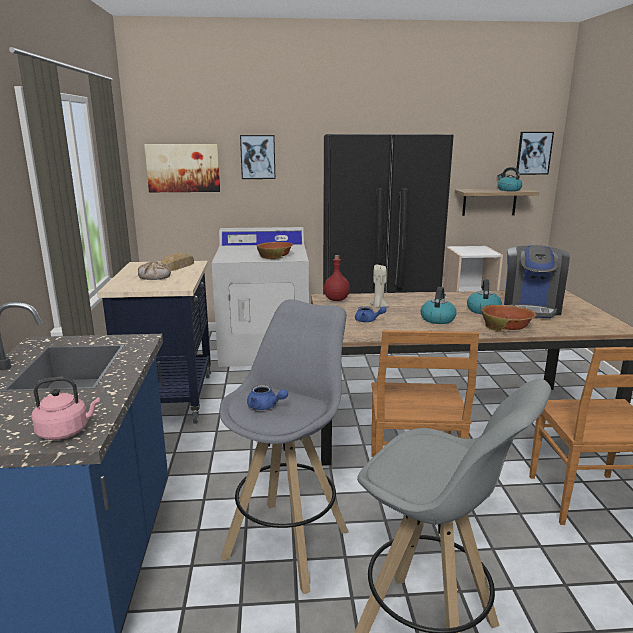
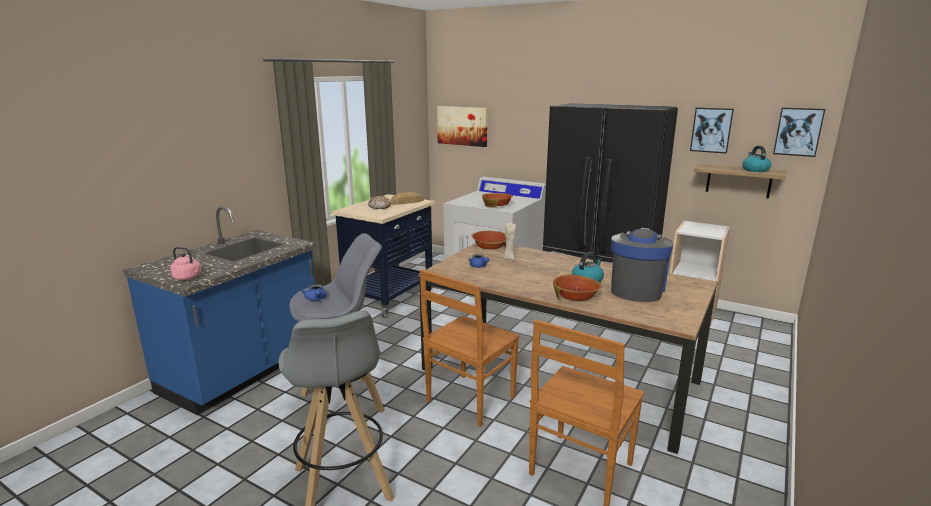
camera: 35 degrees right, 0 degrees up
picture [240,135,275,179] -> picture moved to [690,107,734,154]
red bottle [324,255,350,301] -> bowl [472,231,506,249]
kettle [421,287,456,324] -> none
coffee machine [504,245,570,318] -> coffee machine turned 150 degrees clockwise [611,228,673,302]

